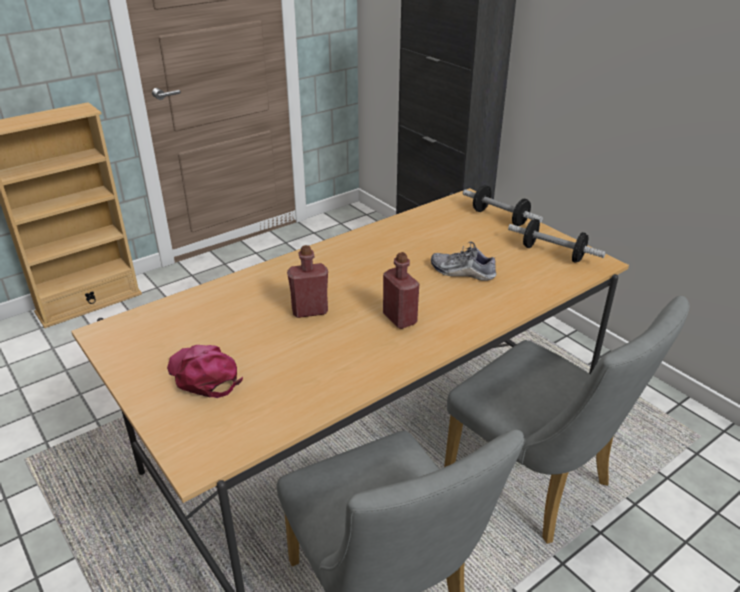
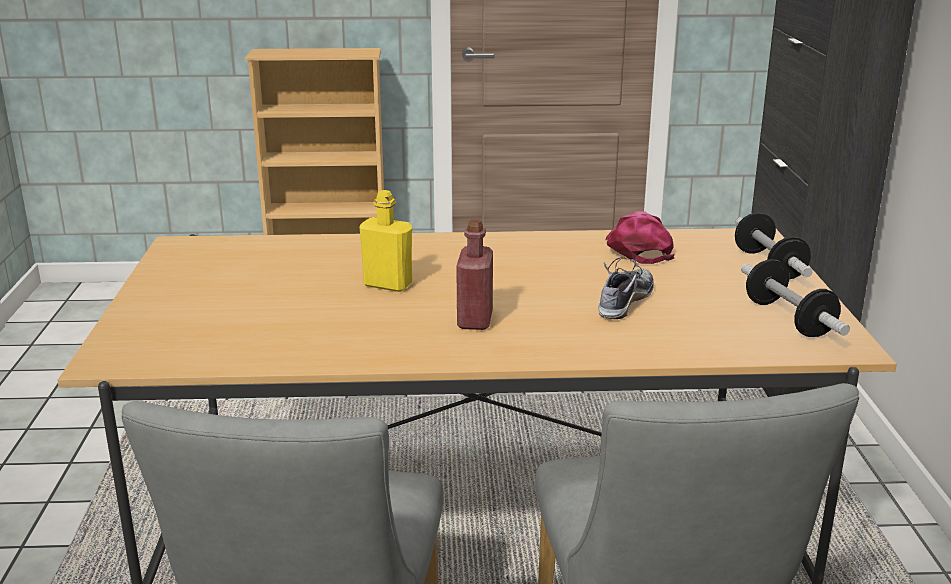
camera: 35 degrees right, 10 degrees down
pink cap [167,345,243,398] -> pink cap moved to [605,211,675,264]
red bottle [287,245,328,318] -> yellow bottle [359,190,412,292]
shoe [431,242,496,281] -> shoe turned 60 degrees clockwise [598,257,654,319]

